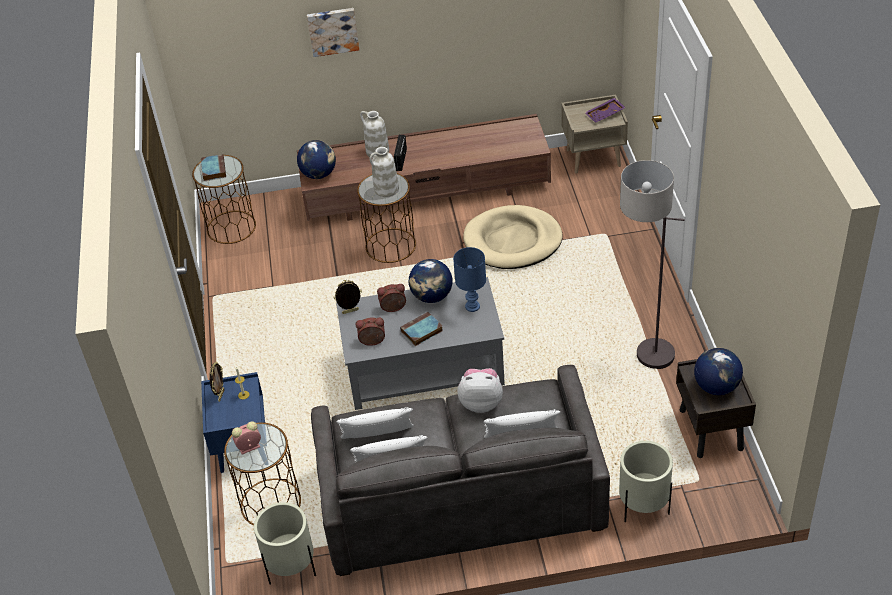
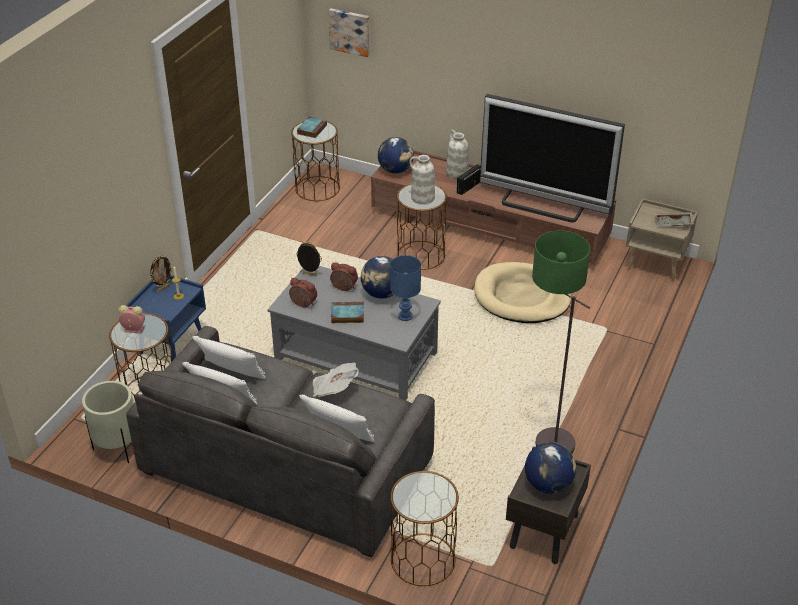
camera: 30 degrees right, 5 degrees down
picture [307,8,359,57] -> picture moved to [328,8,370,57]
plush toy [457,368,503,413] -> newspaper [313,363,359,397]
purple tray [585,97,626,123] -> grey tray [655,212,694,226]
beige planter [619,441,673,522] -> brown side table [390,471,459,586]
grey floor lamp [620,160,685,369] -> green floor lamp [532,230,590,453]
none -> television [480,94,625,223]

